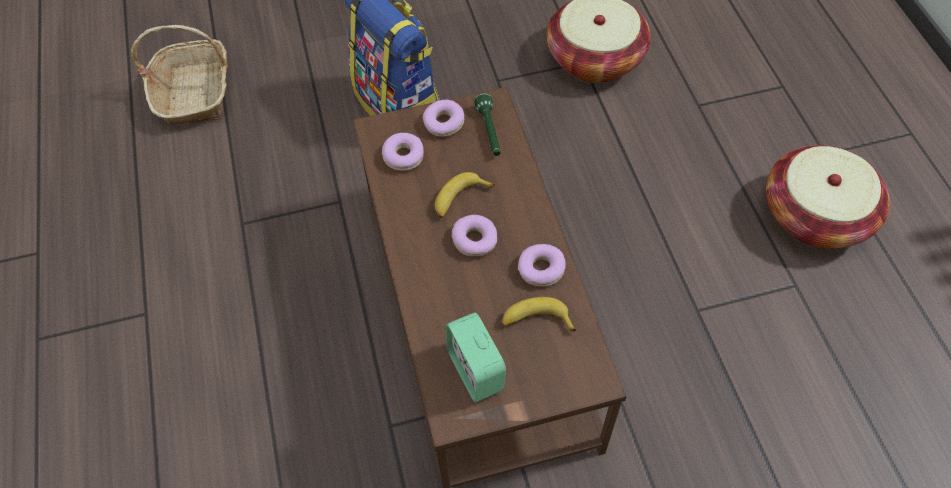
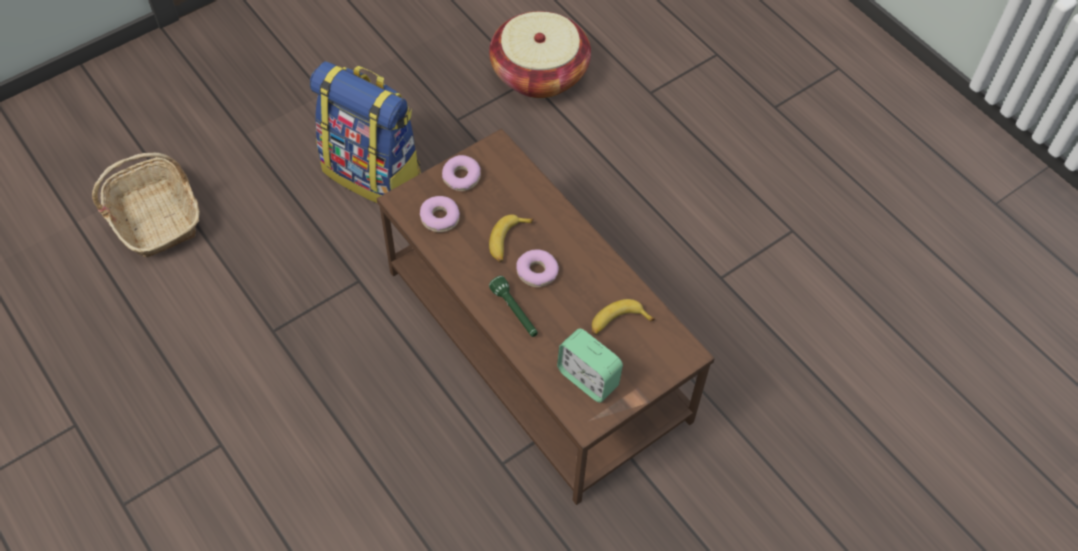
camera: 25 degrees left, 0 degrees up
green flashlight [474,93,501,156] -> green flashlight moved to [489,276,538,337]
donut [518,244,566,287] -> none
basket [766,145,890,248] -> none

